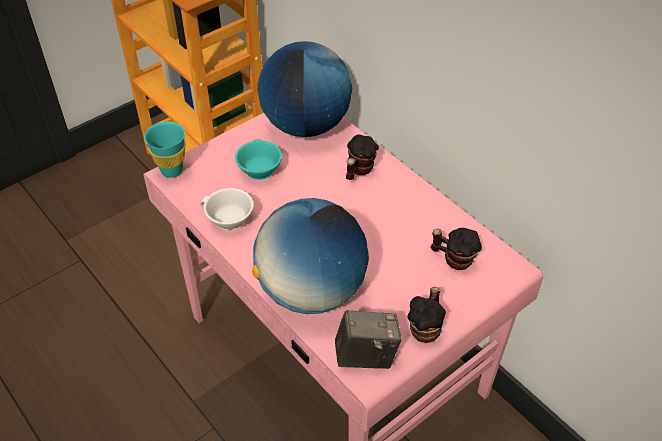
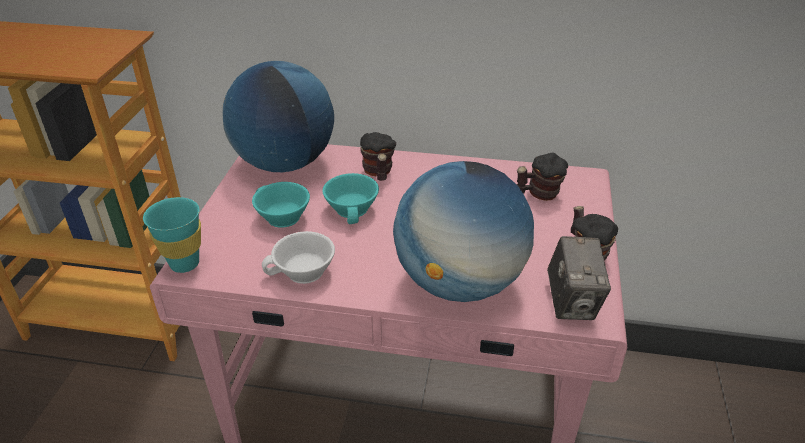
camera: 40 degrees left, 10 degrees down
camera [335,310,402,369] -> camera turned 135 degrees clockwise [547,236,611,320]
none -> turquoise cup [322,173,379,224]

